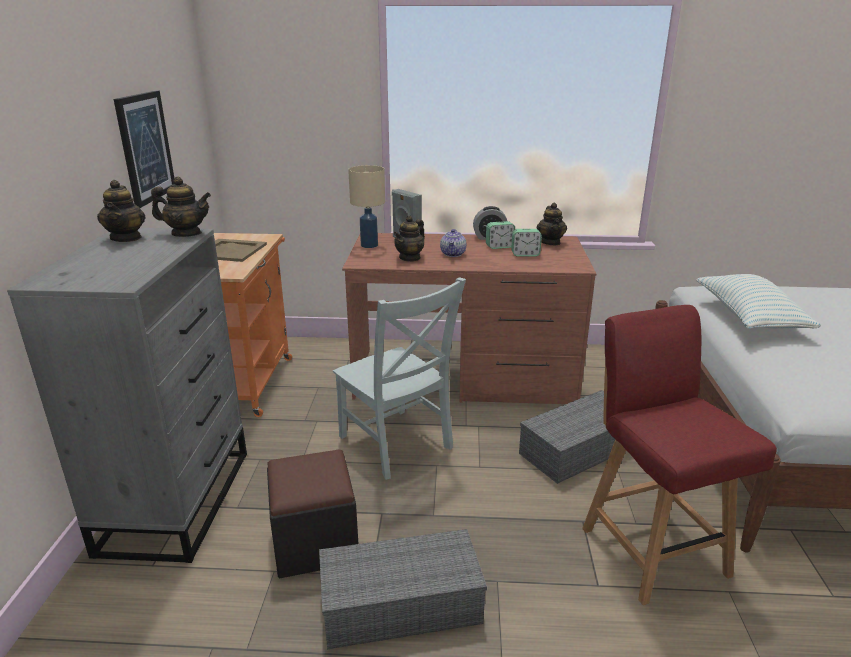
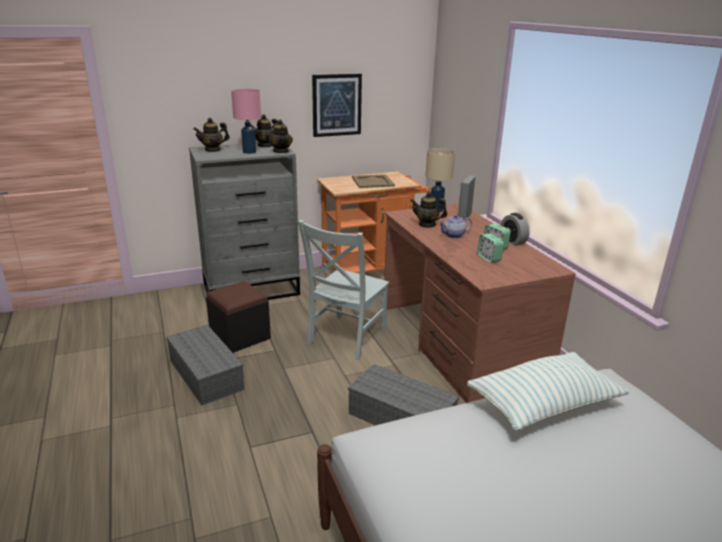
camera: 65 degrees right, 0 degrees up
teapot [537,203,567,245] -> teapot moved to [193,118,230,152]
red chair [582,305,777,605] -> none
none -> pink table lamp [231,89,261,154]

